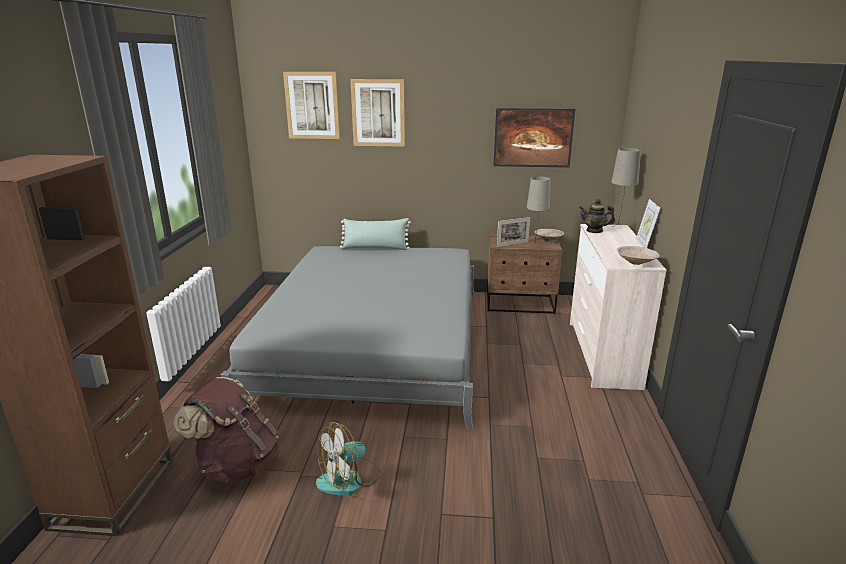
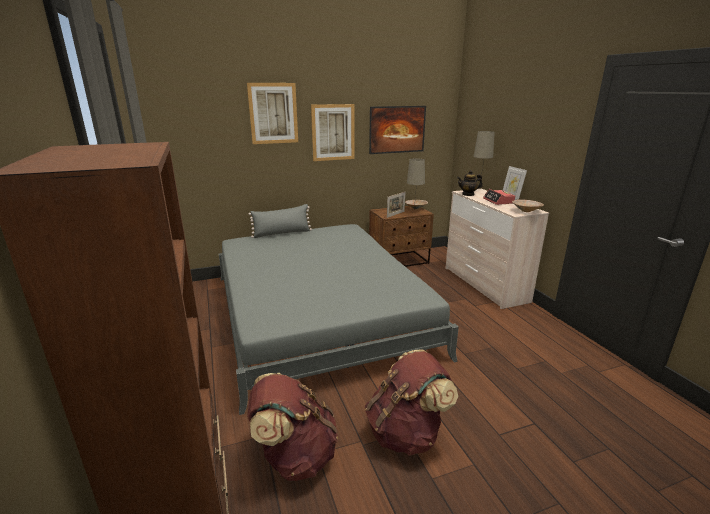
camera: 25 degrees left, 0 degrees up
picture [283,72,340,139] -> picture moved to [311,104,355,161]
fan [316,422,381,496] -> brown backpack [365,349,458,456]
green pillow [340,218,411,250] -> grey pillow [248,204,312,238]
none -> alarm clock [483,189,515,205]

